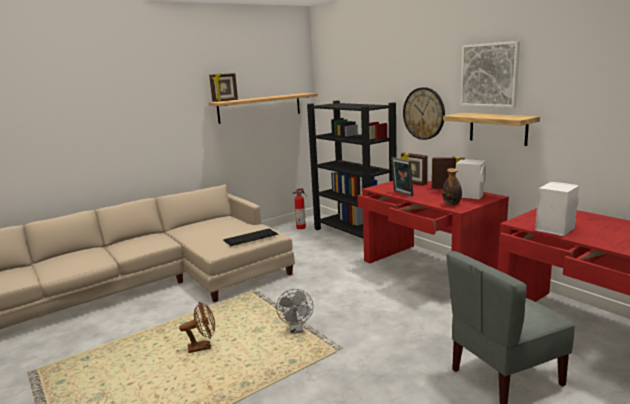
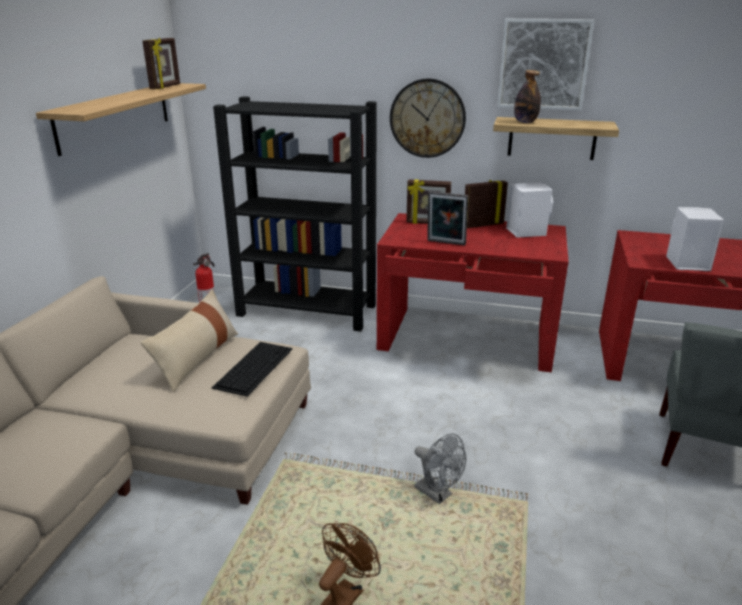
camera: 40 degrees left, 10 degrees up
picture frame [209,73,238,102] -> picture frame moved to [142,38,180,89]
bottle [442,168,462,205] -> bottle moved to [514,70,541,123]
none -> beige pillow [140,290,238,392]

